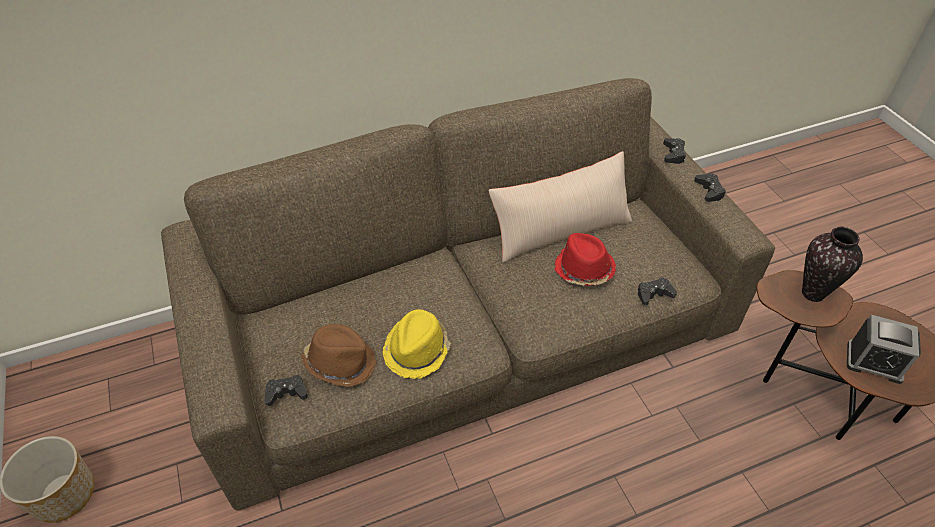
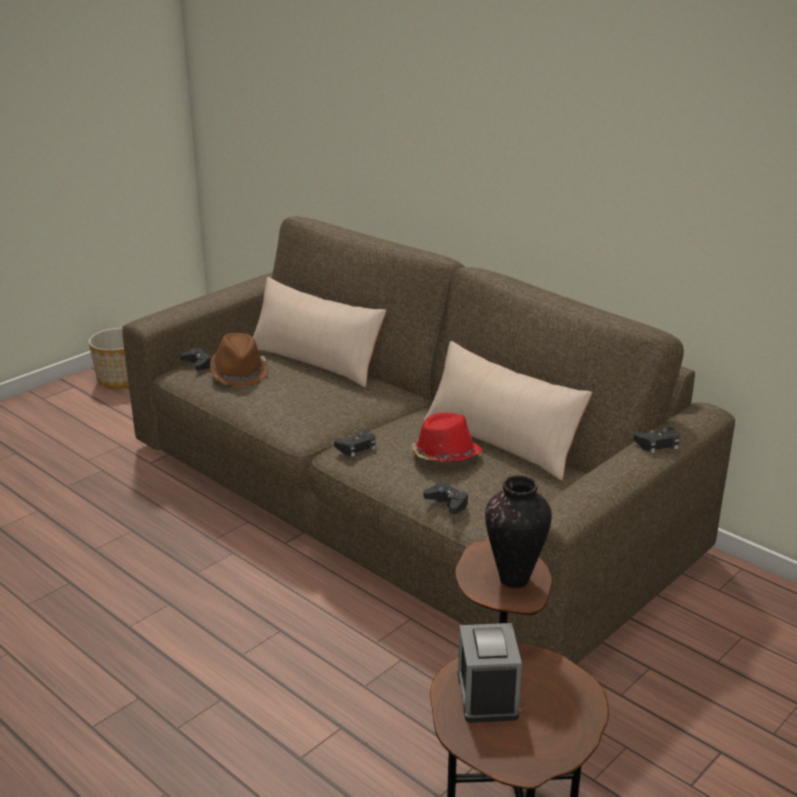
camera: 65 degrees right, 20 degrees down
yellow hat [382,309,451,379] -> none
black game controller [694,173,726,202] -> black game controller moved to [334,430,376,457]
none -> beige pillow [253,277,386,387]

